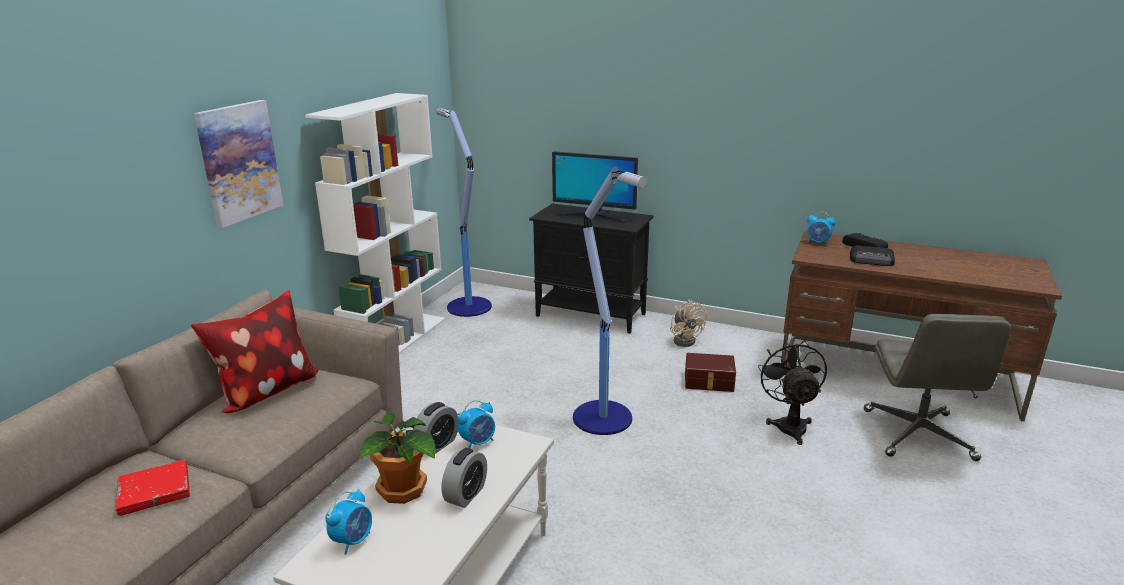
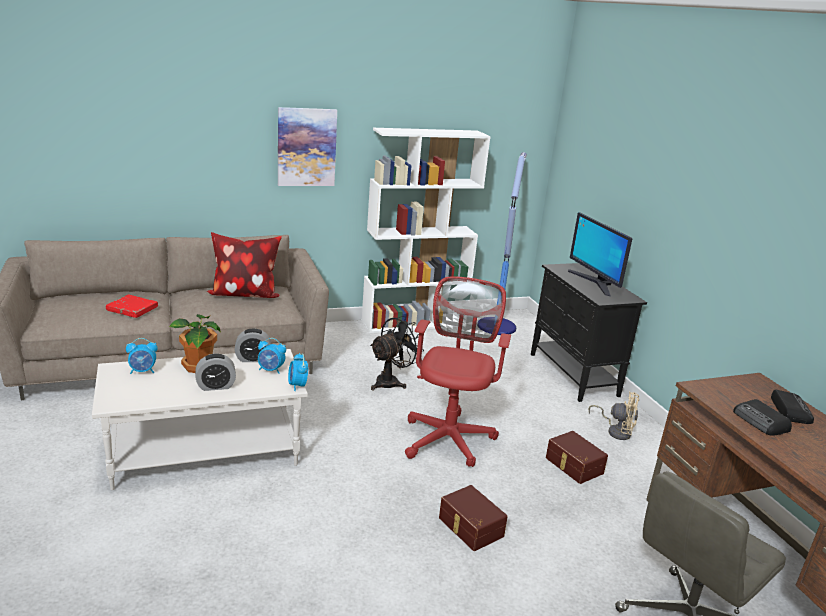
camera: 45 degrees right, 0 degrees up
floor lamp [573,167,647,435] -> red office chair [405,276,511,467]
beige fan [670,300,707,347] -> beige fan turned 90 degrees counterclockwise [589,392,639,440]
black fan [758,340,827,445] -> black fan moved to [370,316,424,391]
alarm clock [807,212,835,246] -> alarm clock moved to [288,353,308,391]
none -> brown storage box [439,485,508,551]

